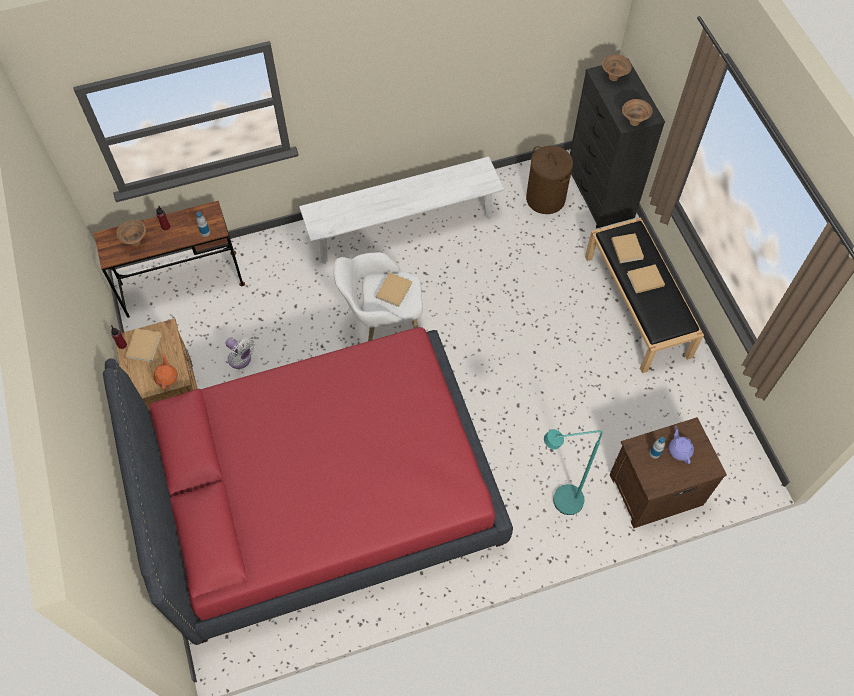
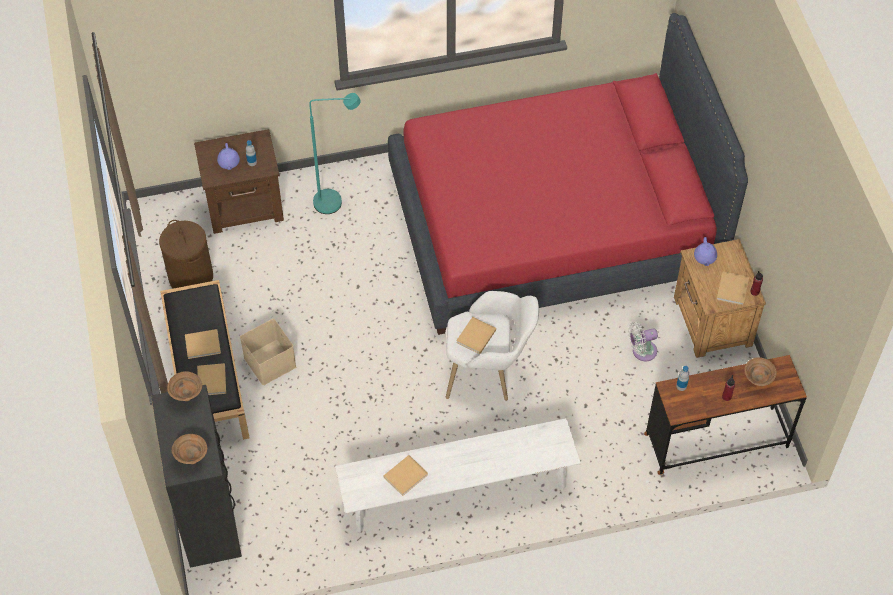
camera: 175 degrees left, 5 degrees down
orange teapot [153,354,178,390] -> purple teapot [694,237,717,266]
white fan [225,337,255,369] -> white fan turned 60 degrees counterclockwise [628,322,658,361]
brown laundry basket [526,146,573,214] -> brown laundry basket moved to [159,220,213,289]
none -> beige storage box [240,319,296,385]
none -> beige book [384,455,428,496]

